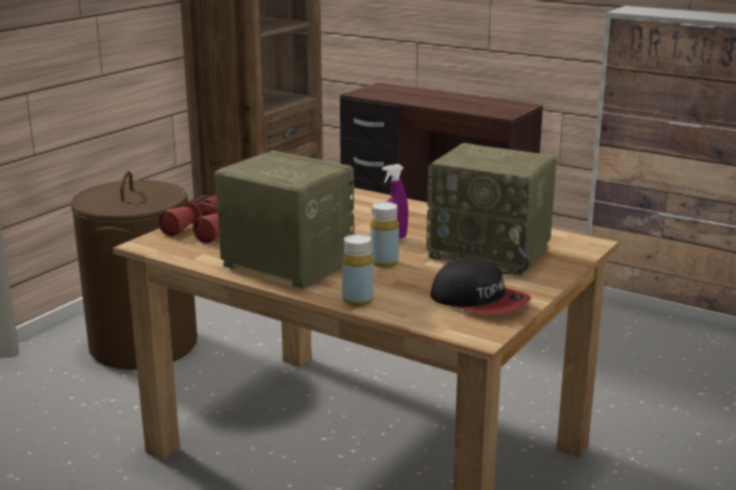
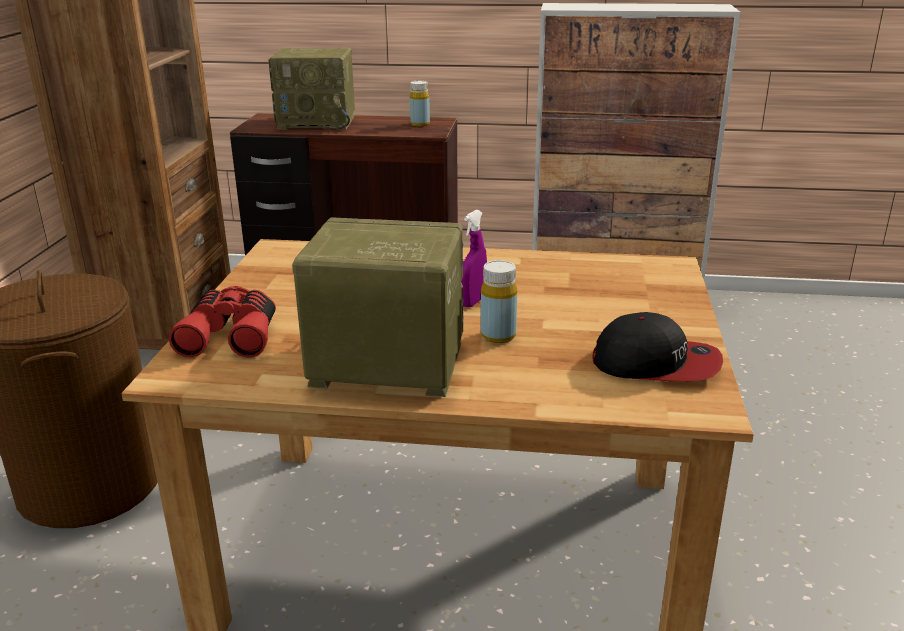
camera: 25 degrees left, 5 degrees up
yellow bottle [342,234,373,306] -> yellow bottle moved to [409,81,430,127]
radio [426,143,557,276] -> radio moved to [268,48,355,130]

